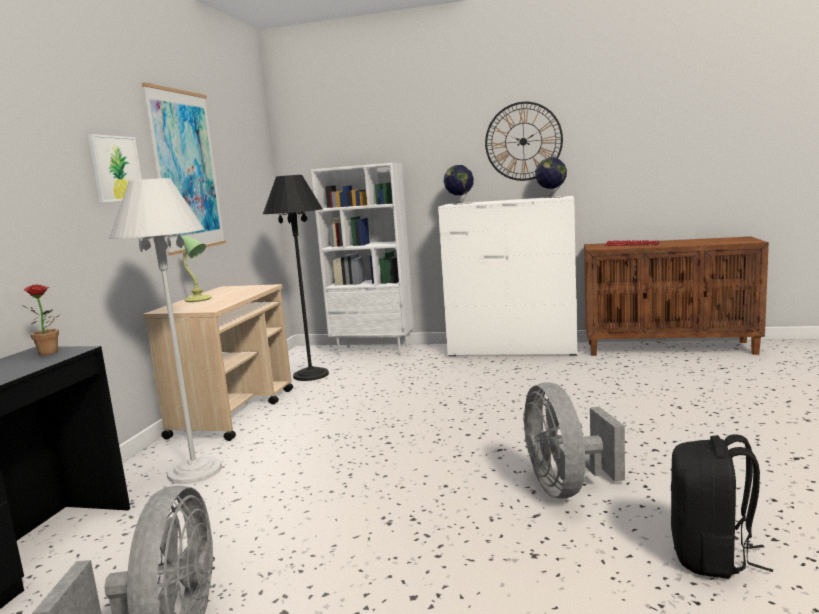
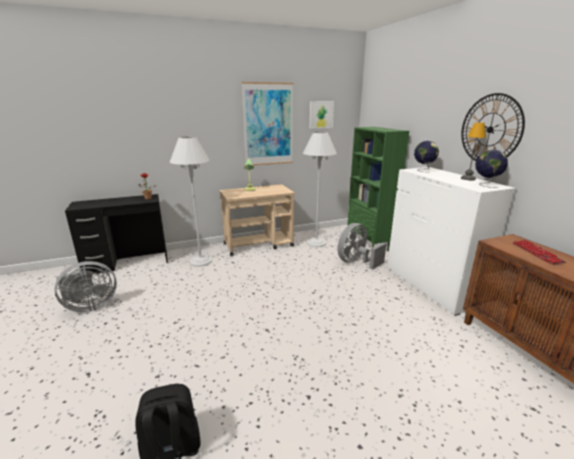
camera: 55 degrees right, 10 degrees up
picture [88,134,142,202] -> picture moved to [310,101,334,128]
black floor lamp [263,175,329,381] -> white floor lamp [303,132,337,247]
white bookcase [311,163,414,356] -> green bookcase [347,127,409,251]
grey fan [523,382,625,499] -> grey fan moved to [338,223,387,269]
none -> table lamp [461,122,486,180]

